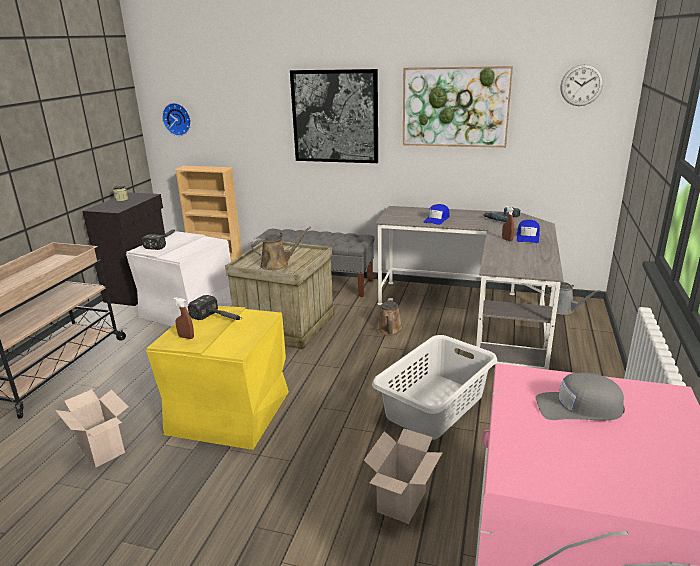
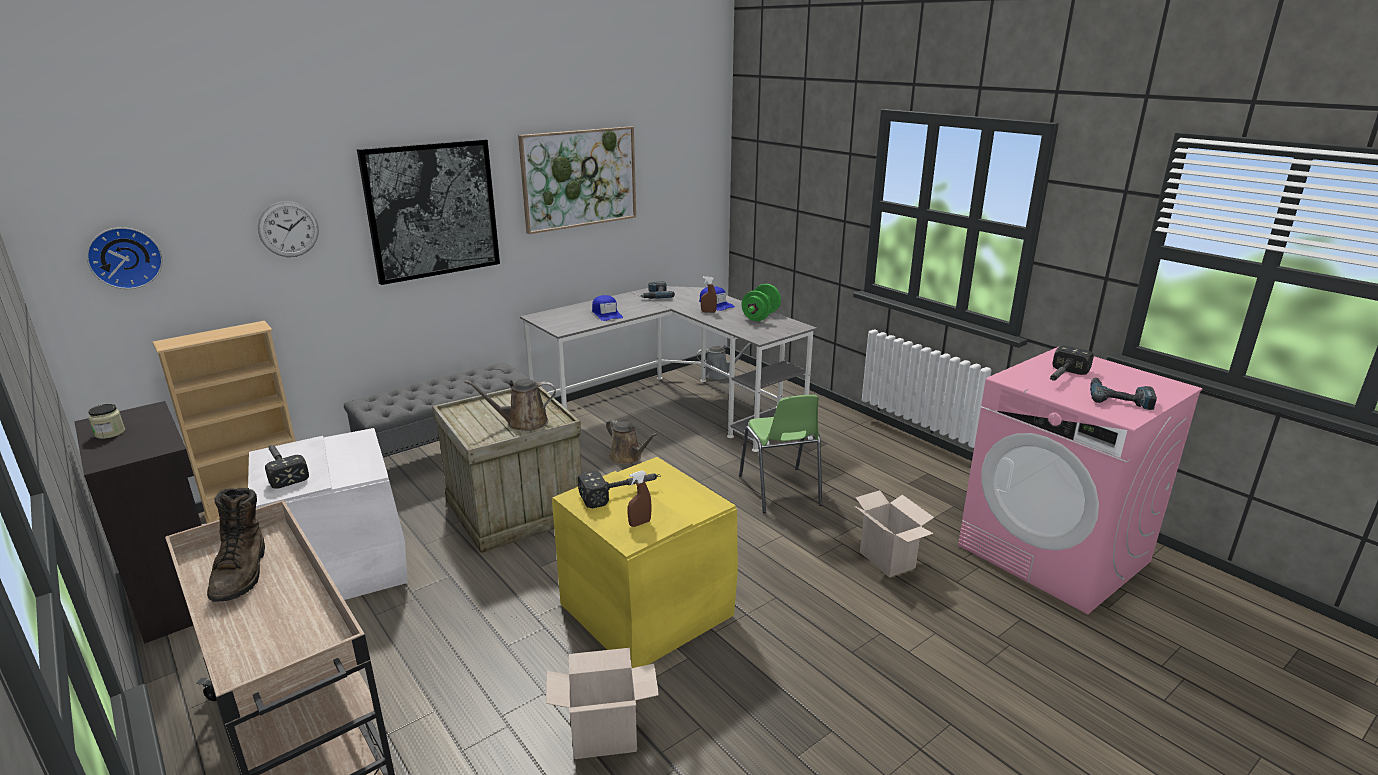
camera: 55 degrees left, 0 degrees up
brown watering can [251,227,311,270] -> brown watering can turned 120 degrees counterclockwise [465,379,556,431]
grey laundry basket [372,335,497,440] -> green chair [739,395,823,513]
grey cap [536,373,625,420] -> hammer [1050,346,1094,381]
wall clock [561,64,603,106] -> wall clock moved to [258,201,319,257]
none -> brown boot [207,488,265,602]
none -> green dumbbell [741,284,781,321]
none -> power drill [1090,378,1157,410]

